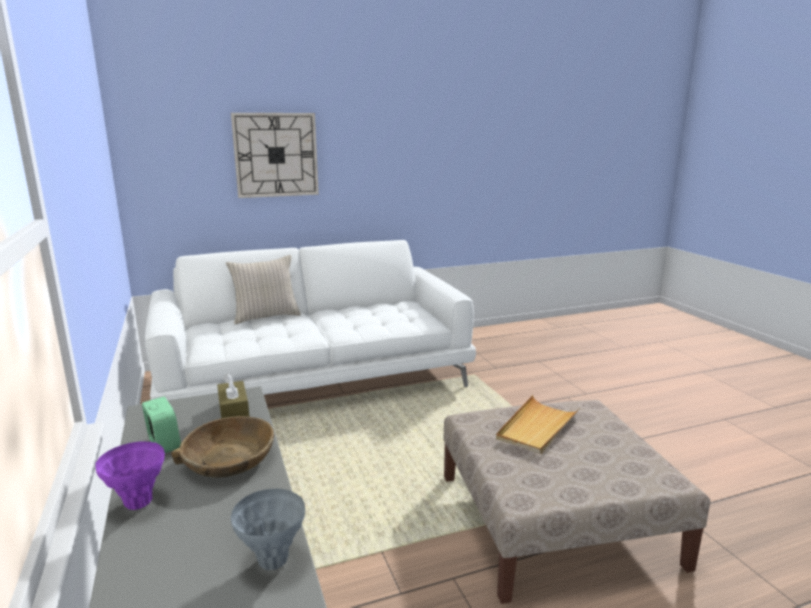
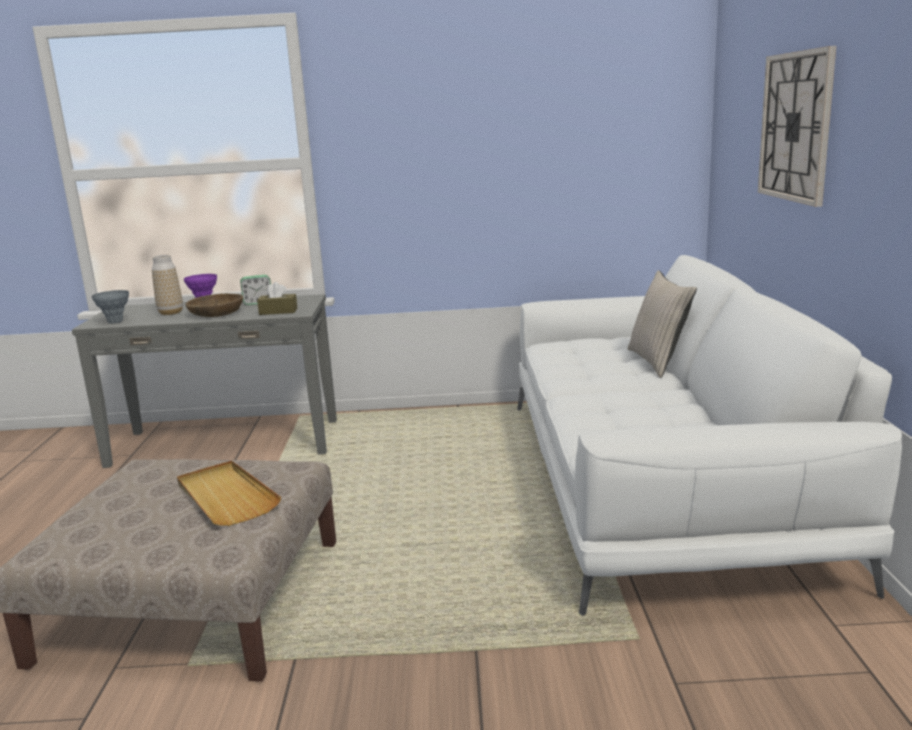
camera: 110 degrees right, 0 degrees up
none -> vase [152,255,183,315]

